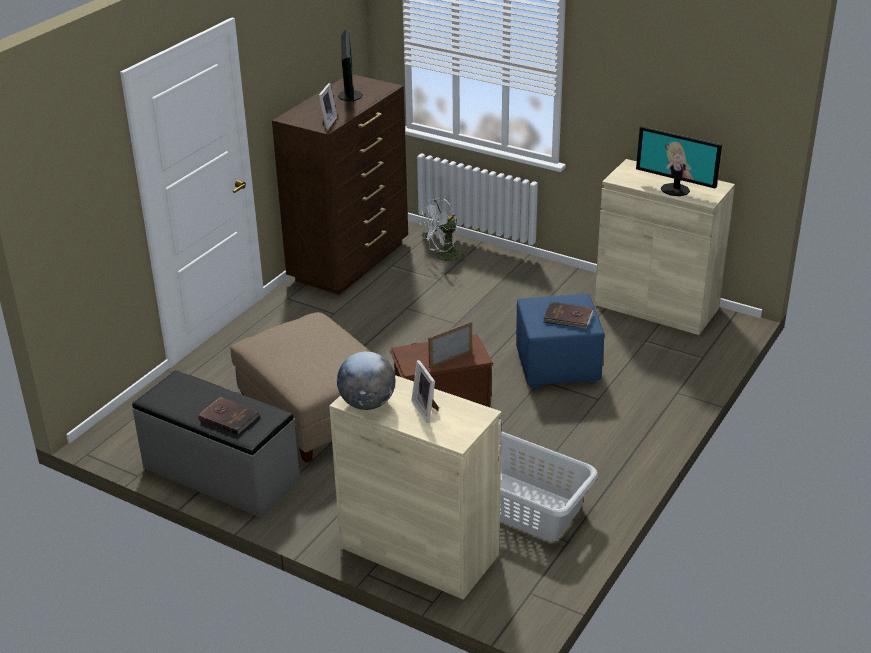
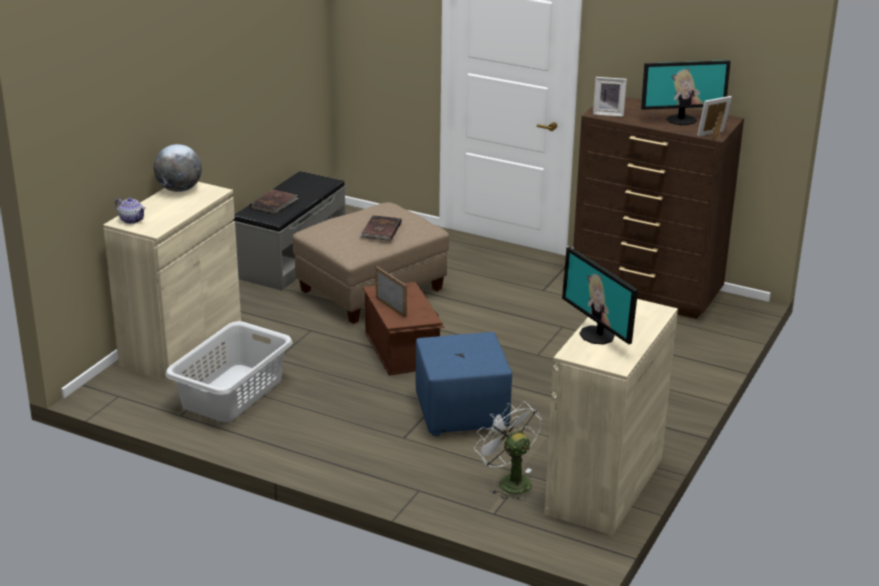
camera: 85 degrees right, 5 degrees down
picture frame [411,360,439,423] -> picture frame moved to [697,96,732,139]
white fan [420,198,468,265] -> white fan moved to [474,402,542,501]
brown book [543,301,594,329] -> brown book moved to [359,215,402,241]
monitor [636,126,722,196] -> monitor turned 60 degrees counterclockwise [562,247,638,345]
none -> teapot [115,198,146,224]

